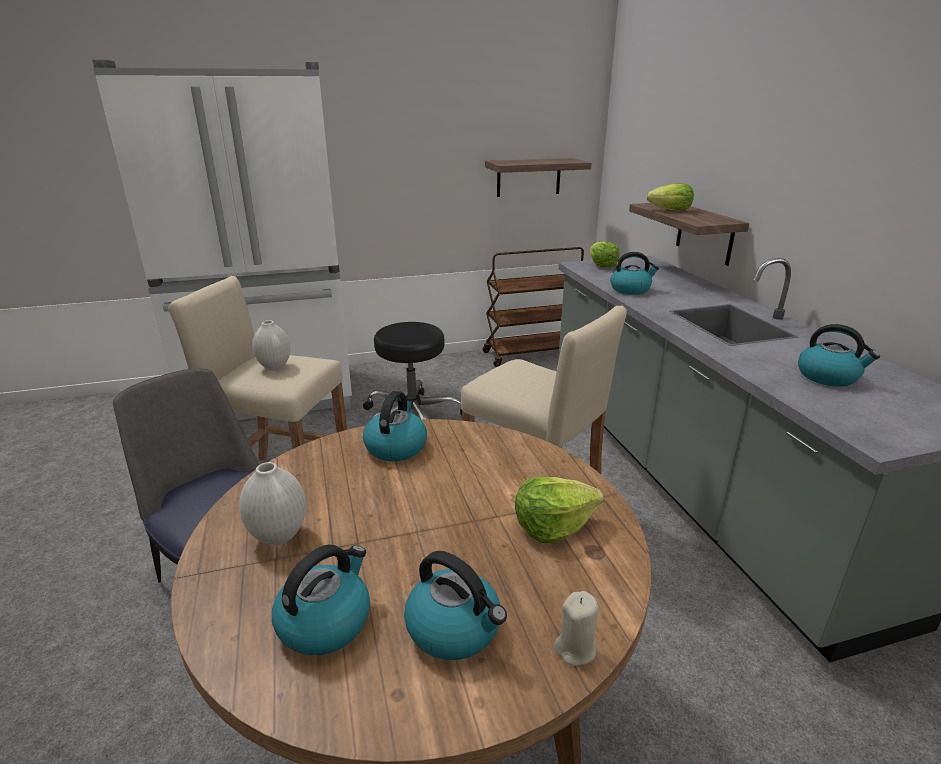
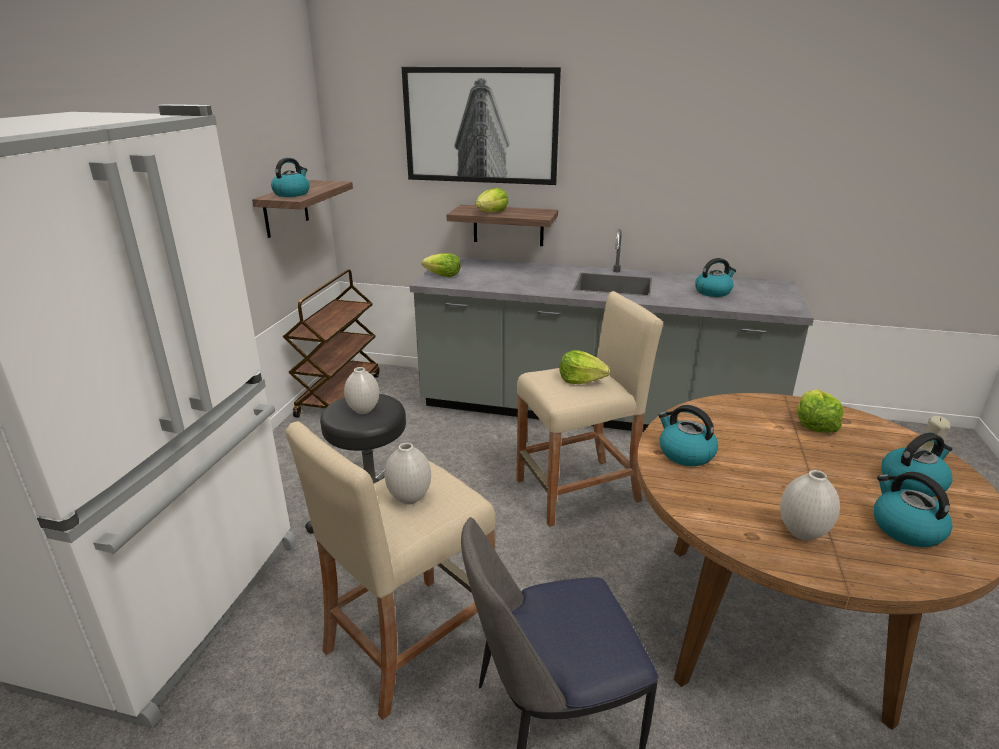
camera: 60 degrees left, 0 degrees up
kettle [611,252,659,295] -> kettle moved to [271,158,310,197]
none -> white vase [344,367,379,414]
none -> picture [401,67,561,185]
none -> lettuce [559,350,610,384]

